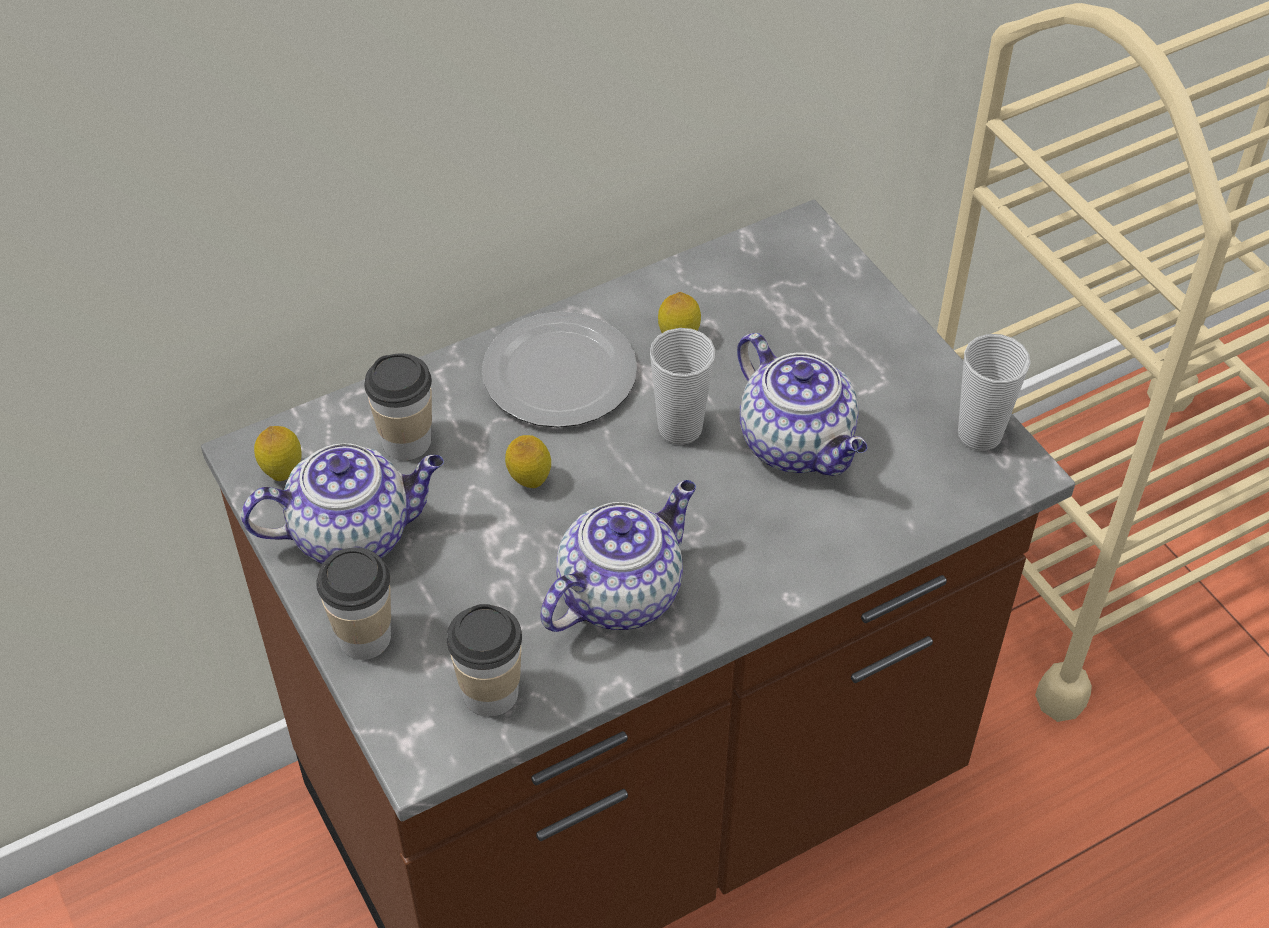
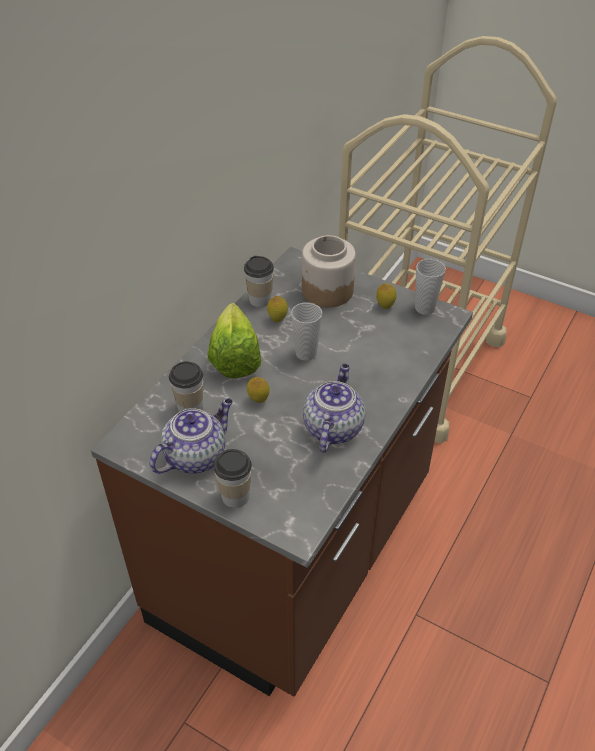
camera: 30 degrees left, 5 degrees down
lemon [254,426,302,481] -> lemon moved to [376,283,397,309]
cup [447,604,522,717] -> cup moved to [244,256,274,307]
plate [482,311,637,427] -> lettuce [208,303,261,378]
teapot [737,333,867,476] -> none
none -> jar [302,235,356,308]

